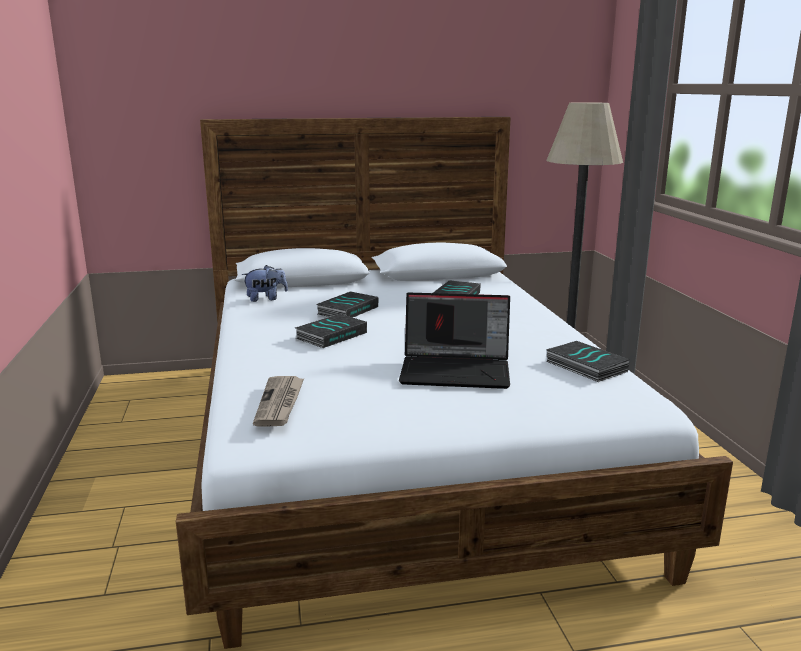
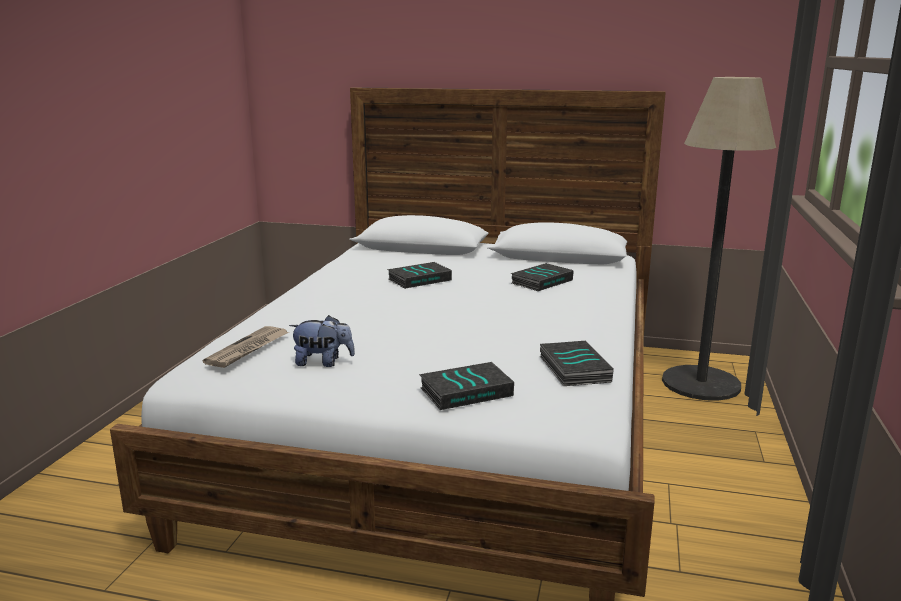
camera: 25 degrees right, 0 degrees up
plush toy [242,265,288,302] -> plush toy moved to [289,315,355,367]
book [295,314,367,348] -> book moved to [419,362,514,410]
laptop [399,293,510,389] -> none

